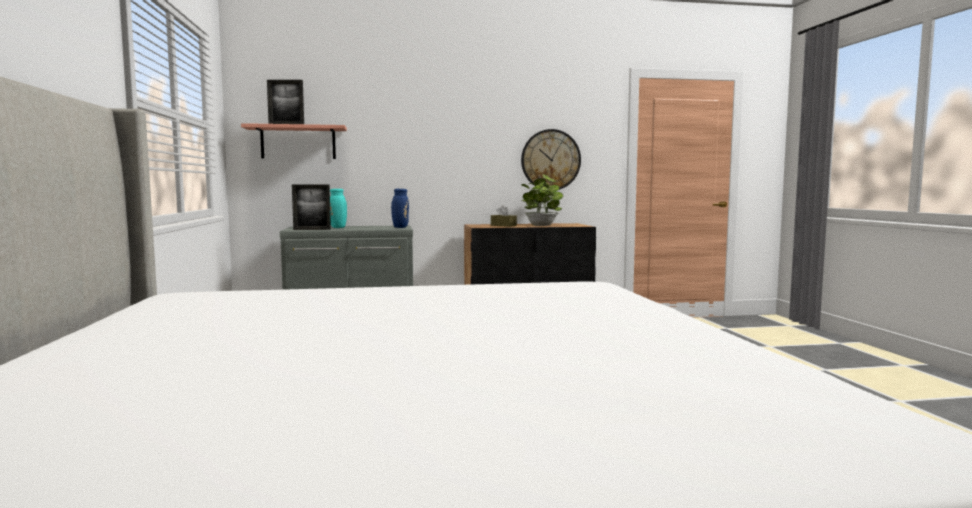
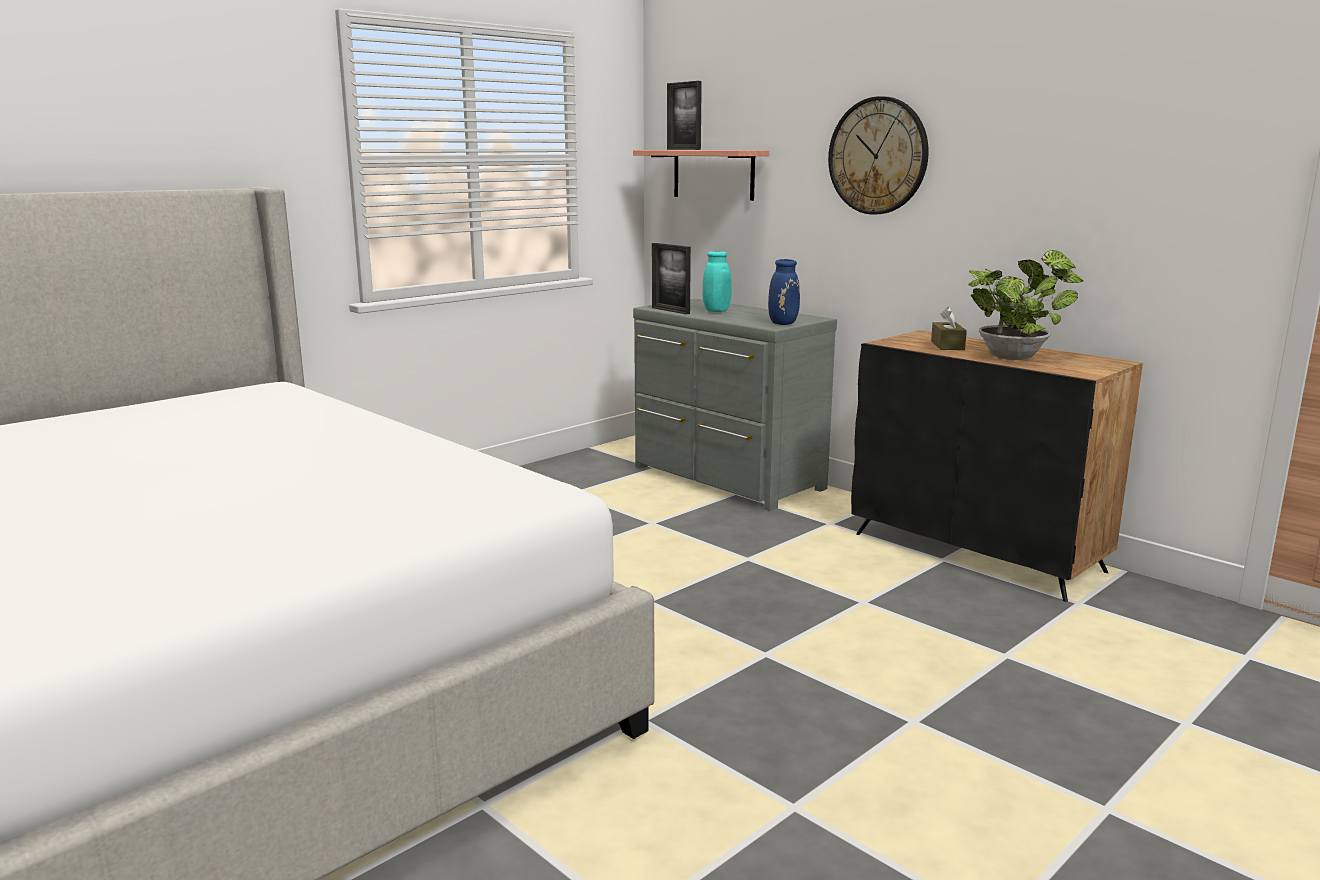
camera: 55 degrees right, 10 degrees up
wall clock [521,129,581,190] -> wall clock moved to [828,96,929,215]

